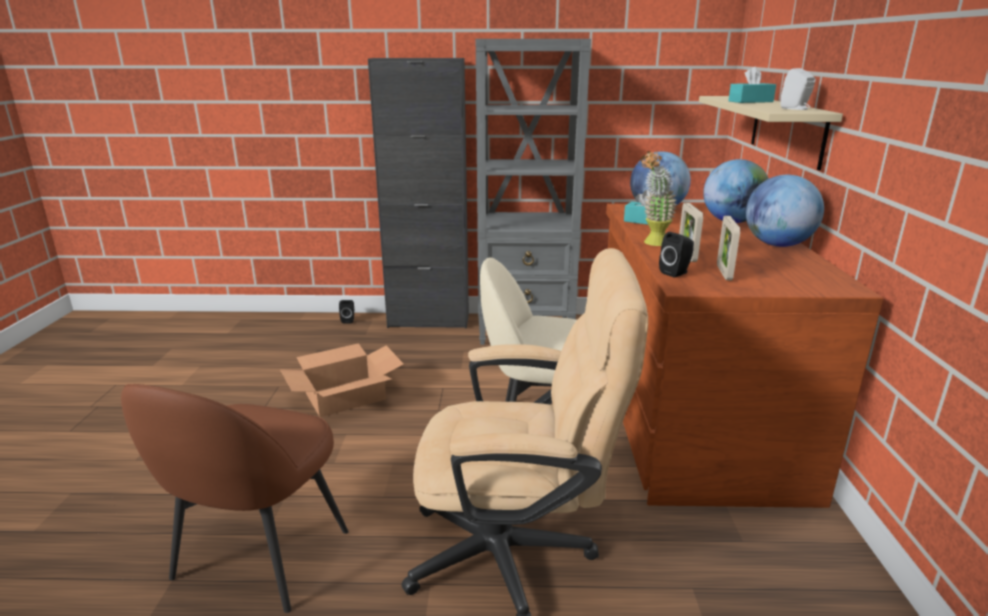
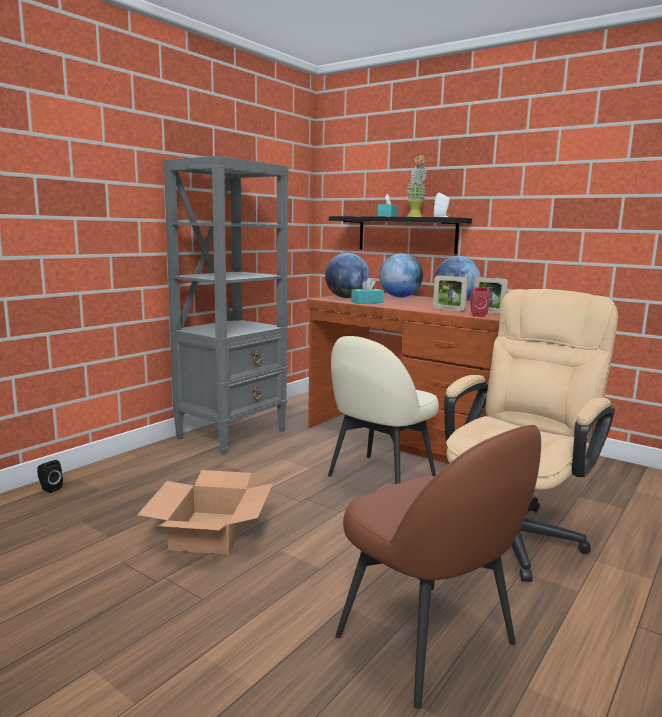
camera: 55 degrees left, 10 degrees down
black cabinet [368,58,469,329] -> none
potted plant [640,151,678,246] -> potted plant moved to [406,155,427,217]
black speaker [659,232,694,278] -> red speaker [470,287,489,317]
beige shelf [699,96,843,171] -> black shelf [329,216,472,254]

